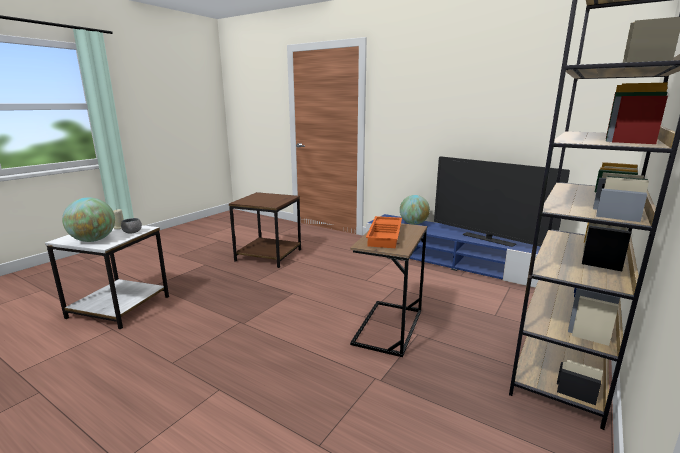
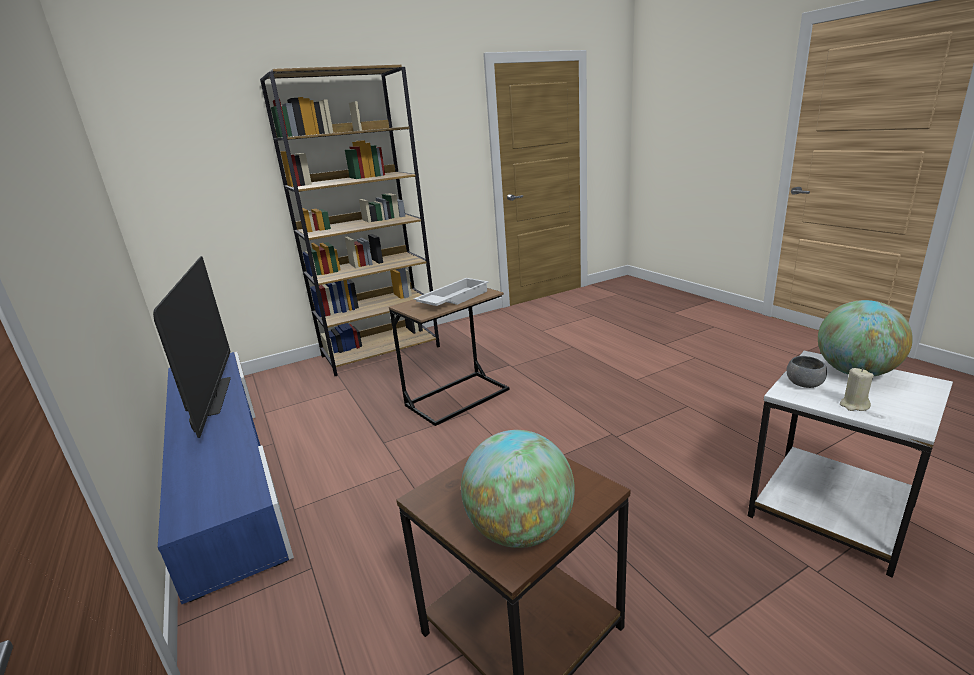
camera: 150 degrees left, 5 degrees up
orange tray [366,216,402,248] -> white tray [414,278,489,306]
globe [400,195,430,225] -> globe moved to [461,430,575,548]

